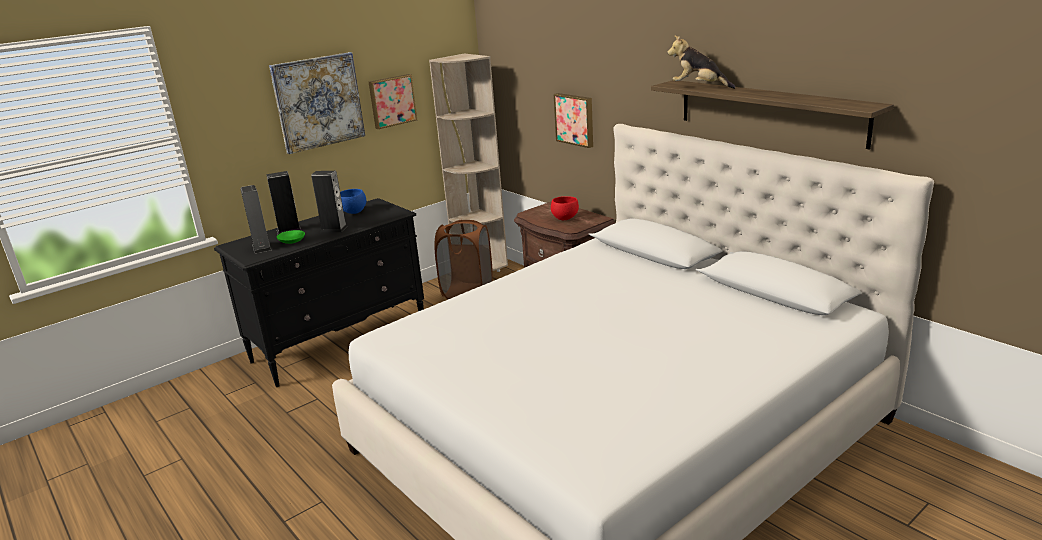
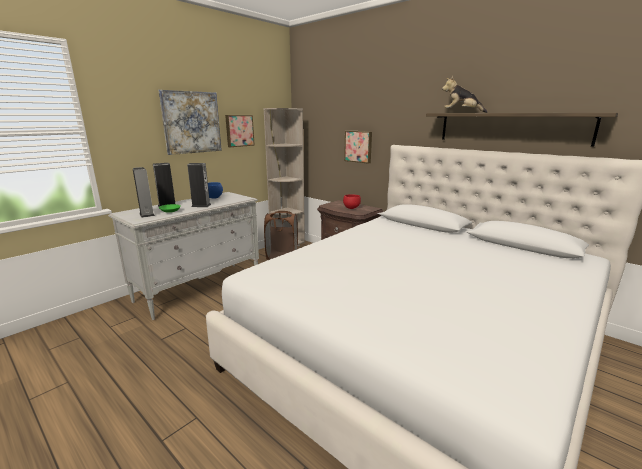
camera: 10 degrees left, 5 degrees down
black dresser [214,198,424,387] -> white dresser [108,192,259,320]

